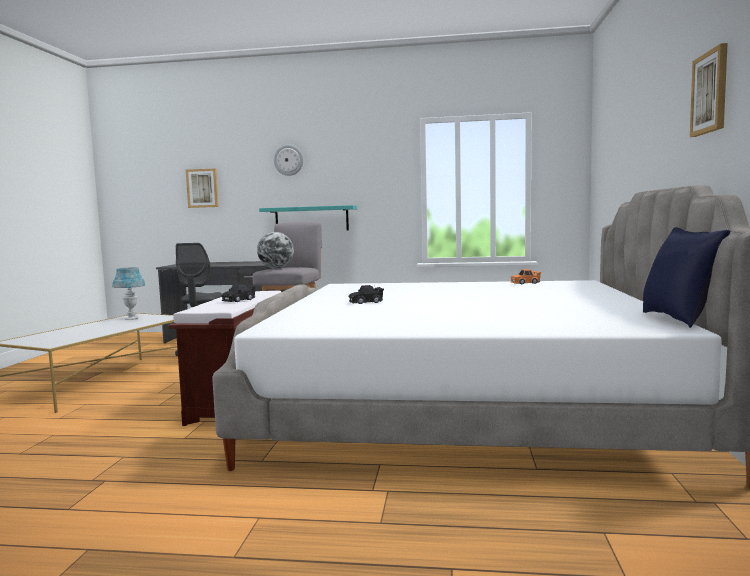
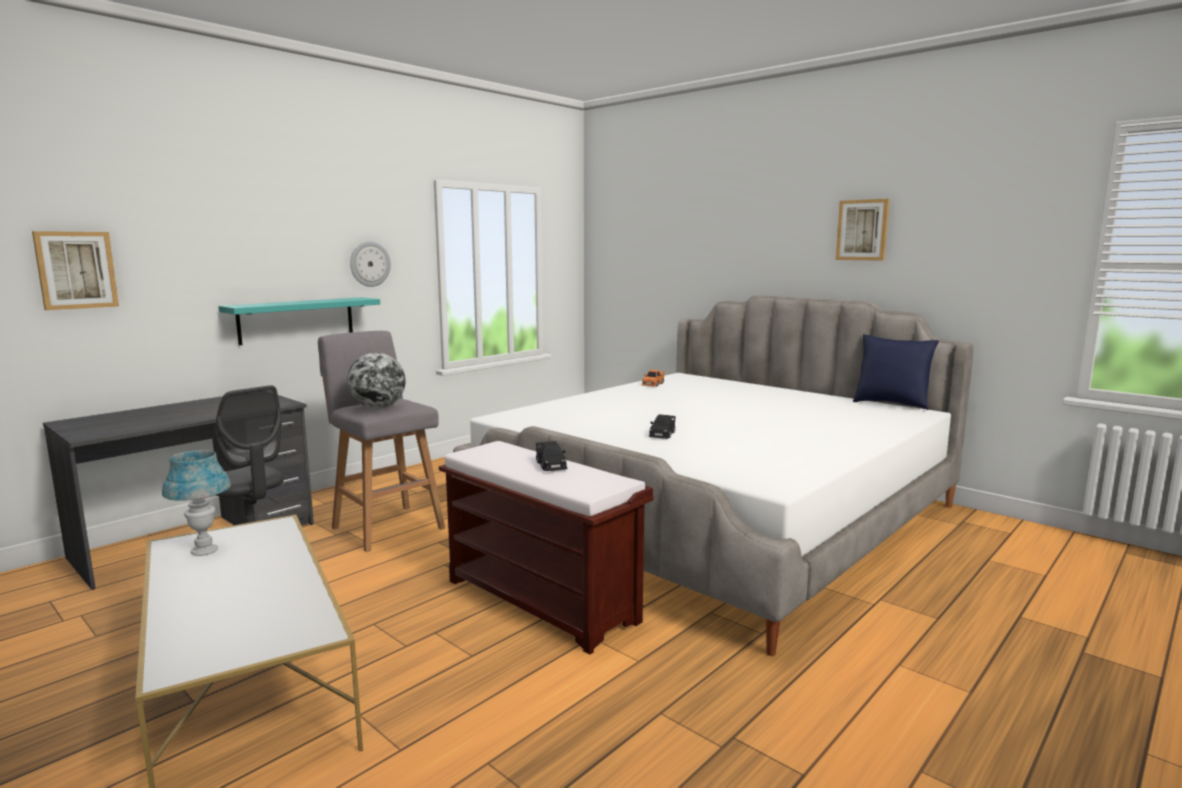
camera: 55 degrees left, 5 degrees up
wall clock [274,145,303,176] -> wall clock moved to [350,241,391,287]

